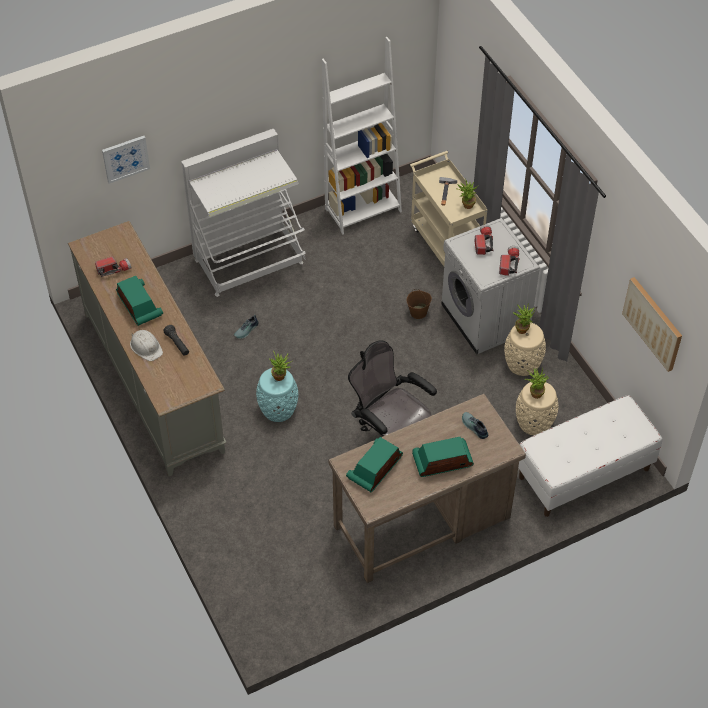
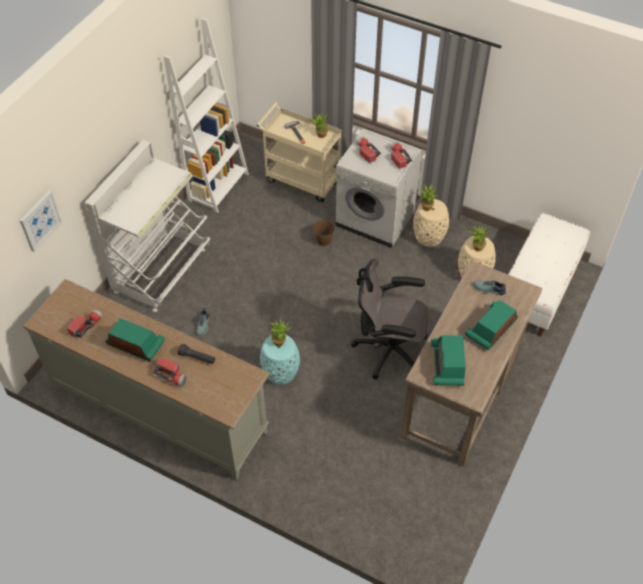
camera: 35 degrees left, 0 degrees up
white hard hat [130,330,163,361] -> flashlight [152,357,186,387]
picture [622,277,682,372] -> none

